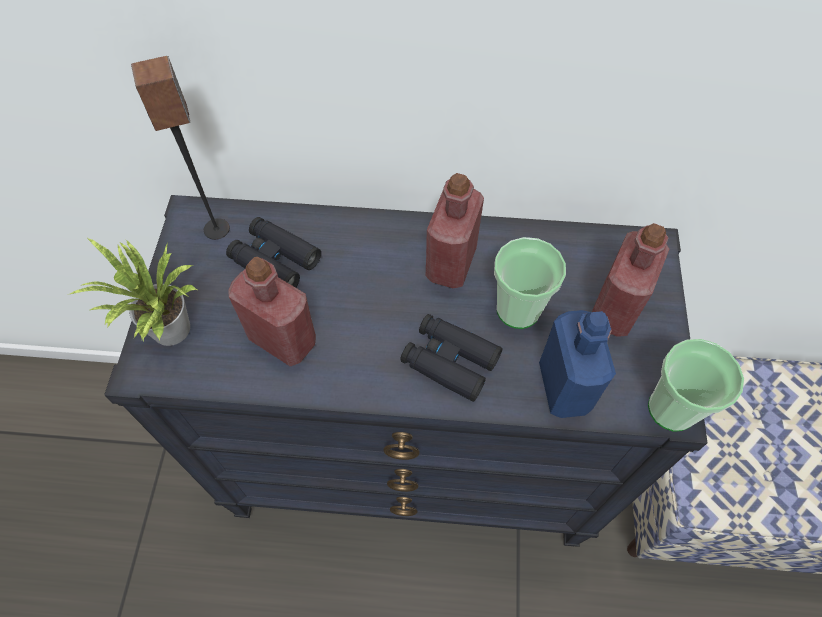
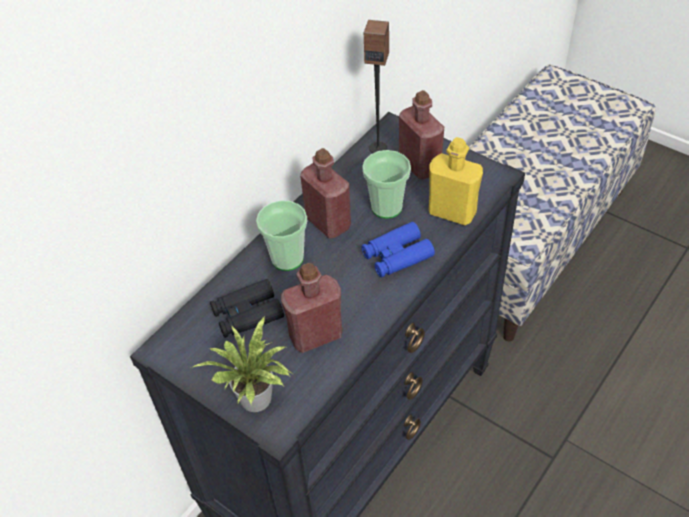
camera: 55 degrees left, 10 degrees down
speaker [131,56,230,240] -> speaker moved to [364,20,389,153]
black binoculars [400,314,503,402] -> blue binoculars [361,222,435,277]
blue bottle [539,310,616,418] -> yellow bottle [429,137,483,225]
cup [648,339,744,432] -> cup moved to [256,200,307,271]

